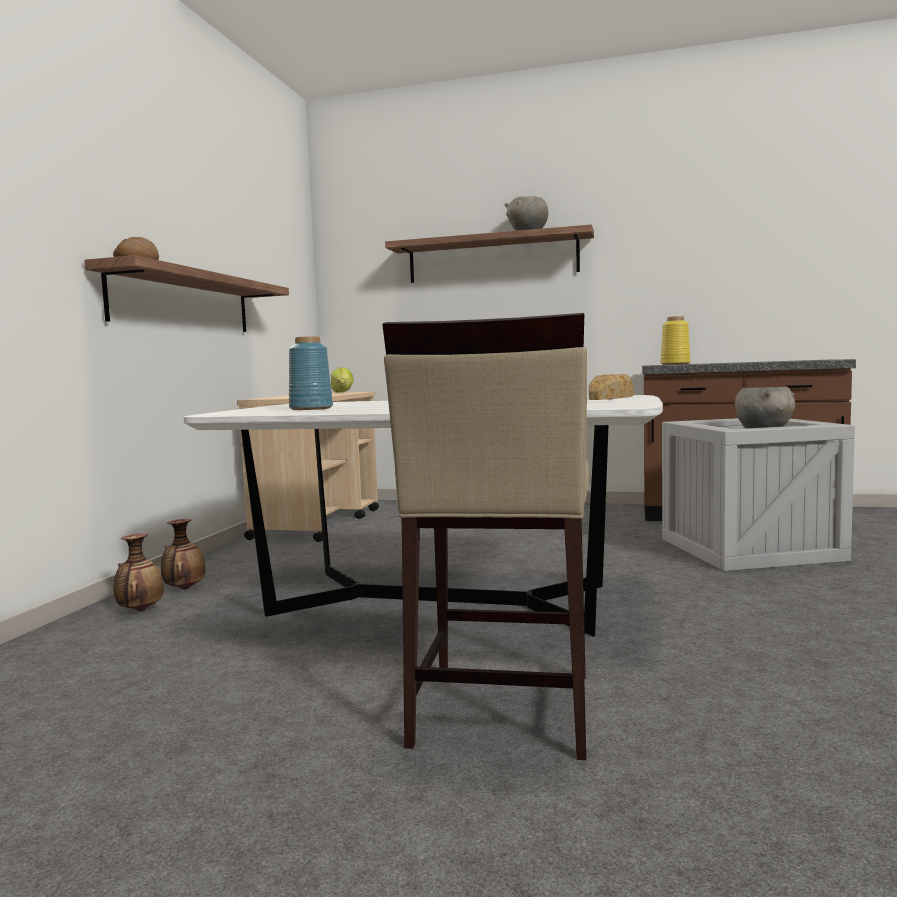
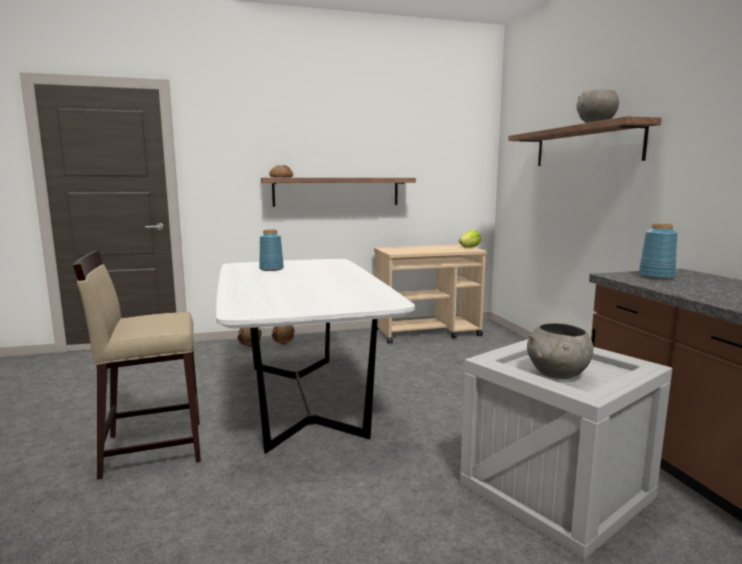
camera: 60 degrees right, 5 degrees up
bread [589,374,634,400] -> none
yellow vase [660,316,691,365] -> blue vase [639,223,678,280]

